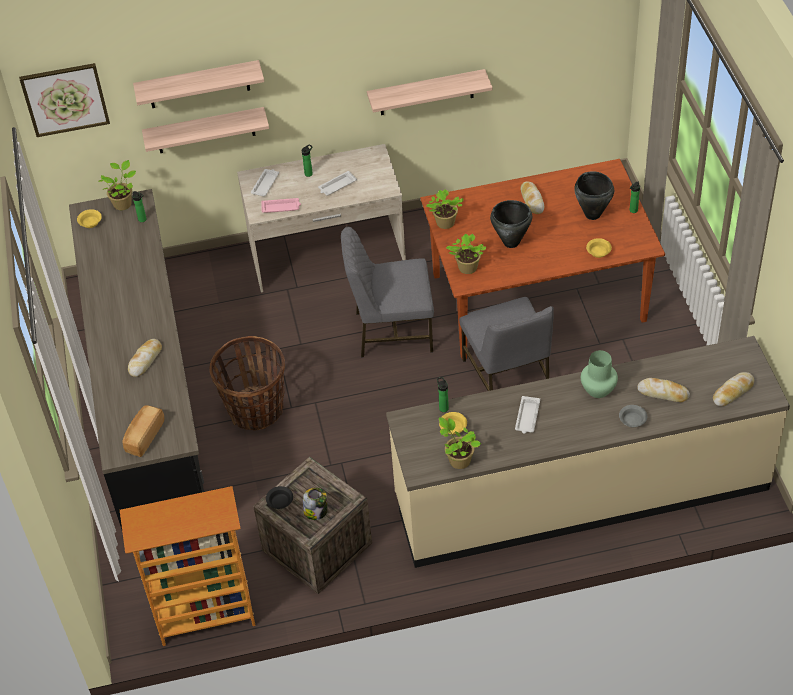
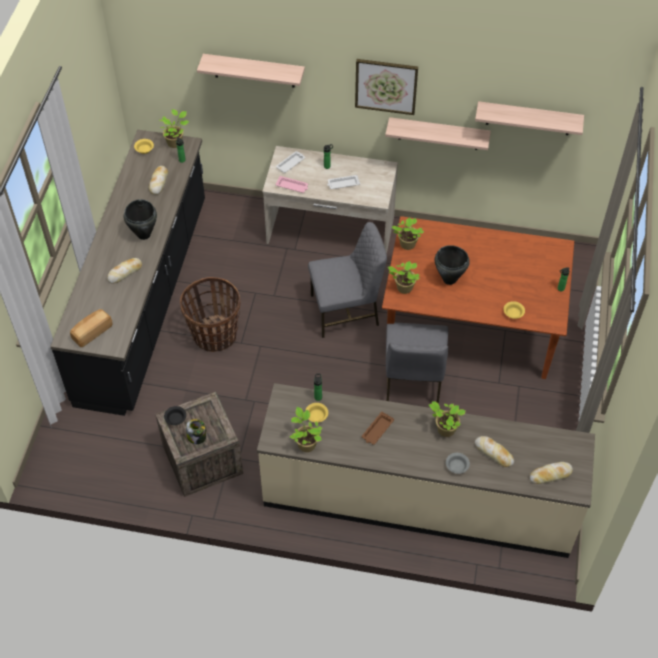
camera: 20 degrees right, 5 degrees up
picture [19,63,110,137] -> picture moved to [355,59,418,115]
bookcase [120,486,255,646] -> none
shelf [142,107,269,153] -> shelf moved to [475,101,584,135]
grey chair [341,227,434,358] -> grey chair turned 150 degrees clockwise [308,222,387,338]
white tray [515,396,540,434] -> brown tray [362,412,394,445]
bread [520,181,544,214] -> bread moved to [149,166,168,195]
black cooking pot [574,171,614,220] -> black cooking pot moved to [124,199,157,240]
green vase [581,350,618,398] -> potted plant [429,402,466,437]

